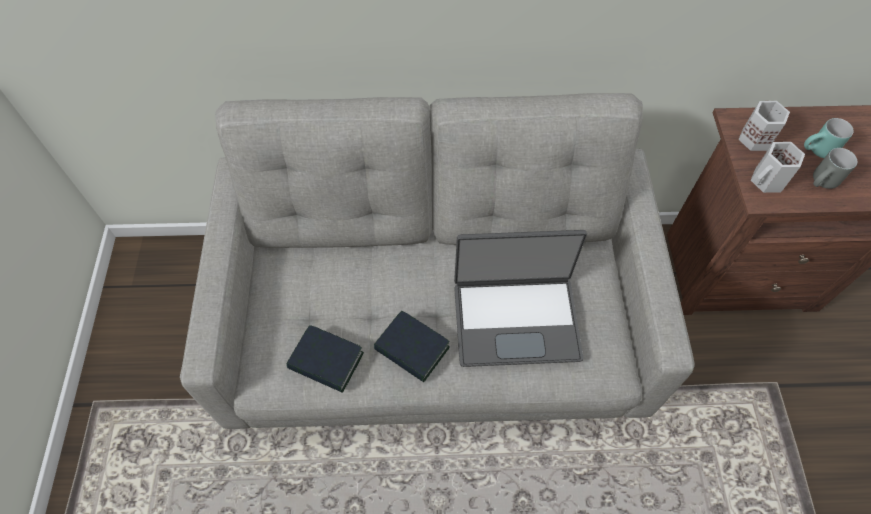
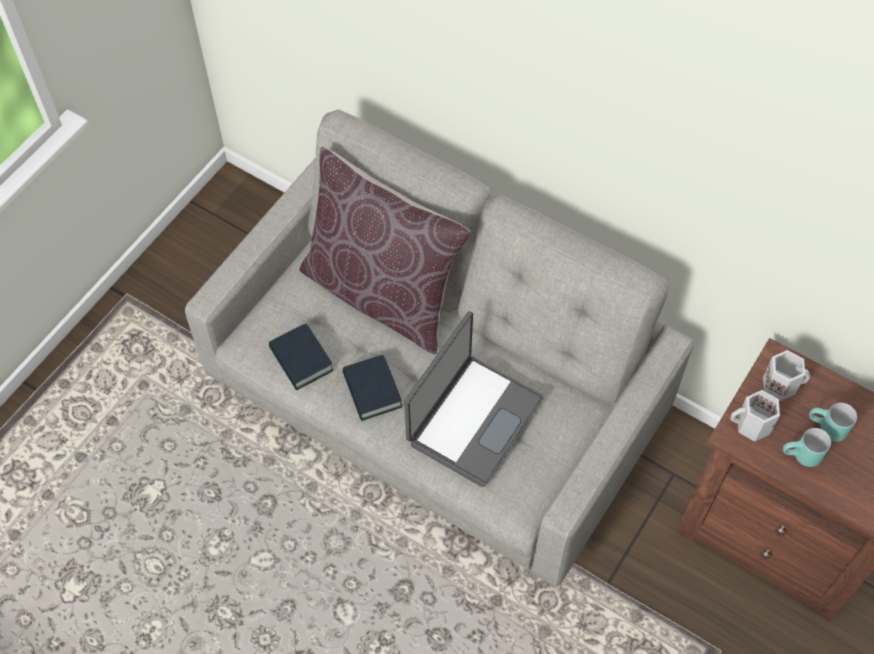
camera: 35 degrees right, 0 degrees up
laptop [454,230,587,367] -> laptop turned 90 degrees counterclockwise [404,311,543,487]
grey mug [813,148,857,189] -> turquoise mug [783,428,831,467]
none -> brown pillow [299,147,471,354]

